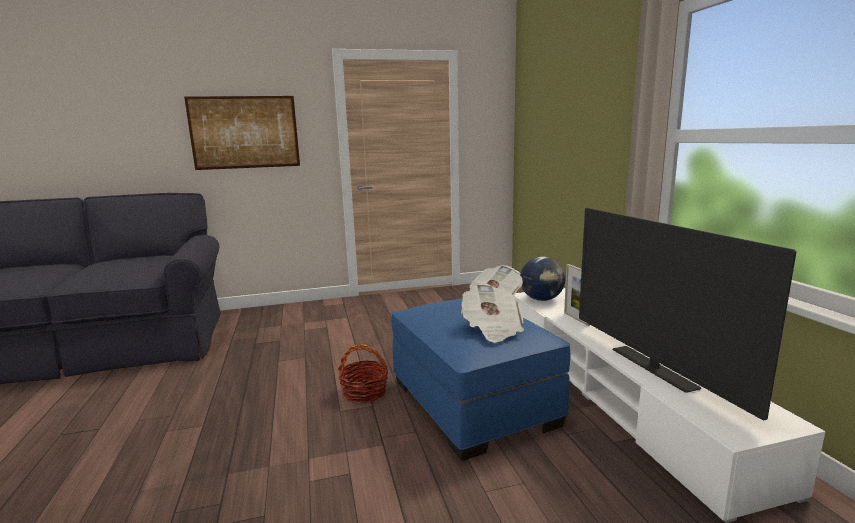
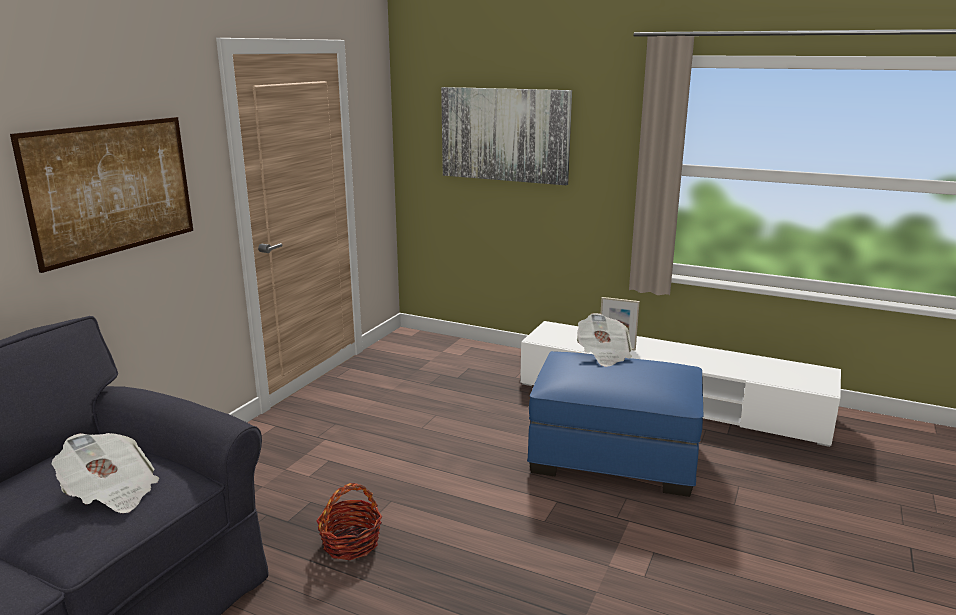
camera: 50 degrees left, 5 degrees up
basket [338,344,388,403] -> basket moved to [316,483,382,560]
newspaper [461,283,524,343] -> newspaper moved to [52,433,159,513]
globe [520,257,566,301] -> none
television [579,208,796,421] -> none
none -> picture [441,87,572,185]

